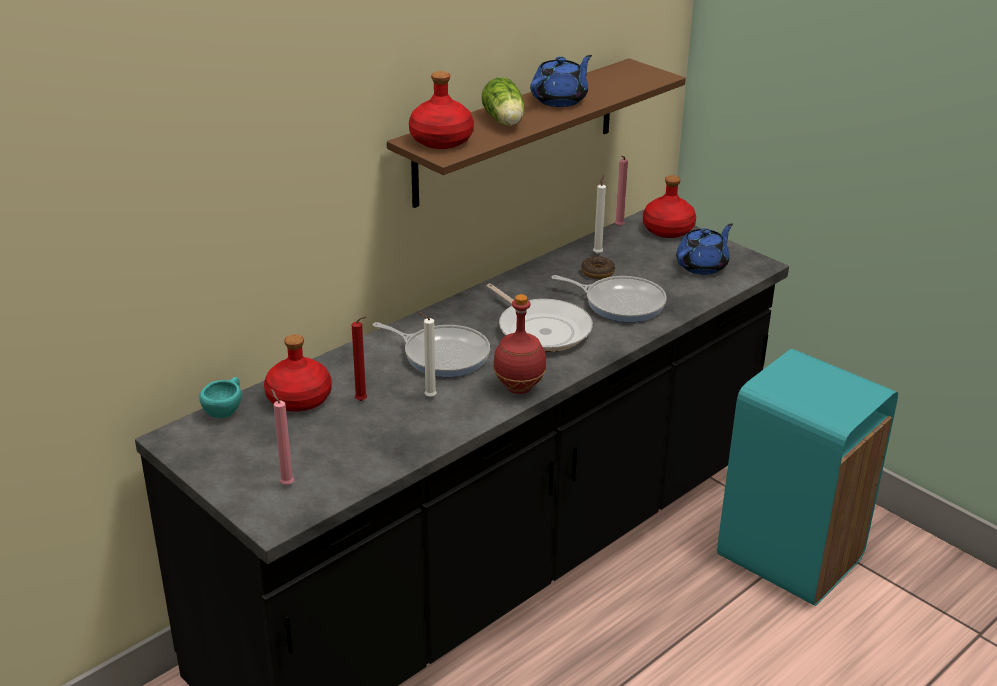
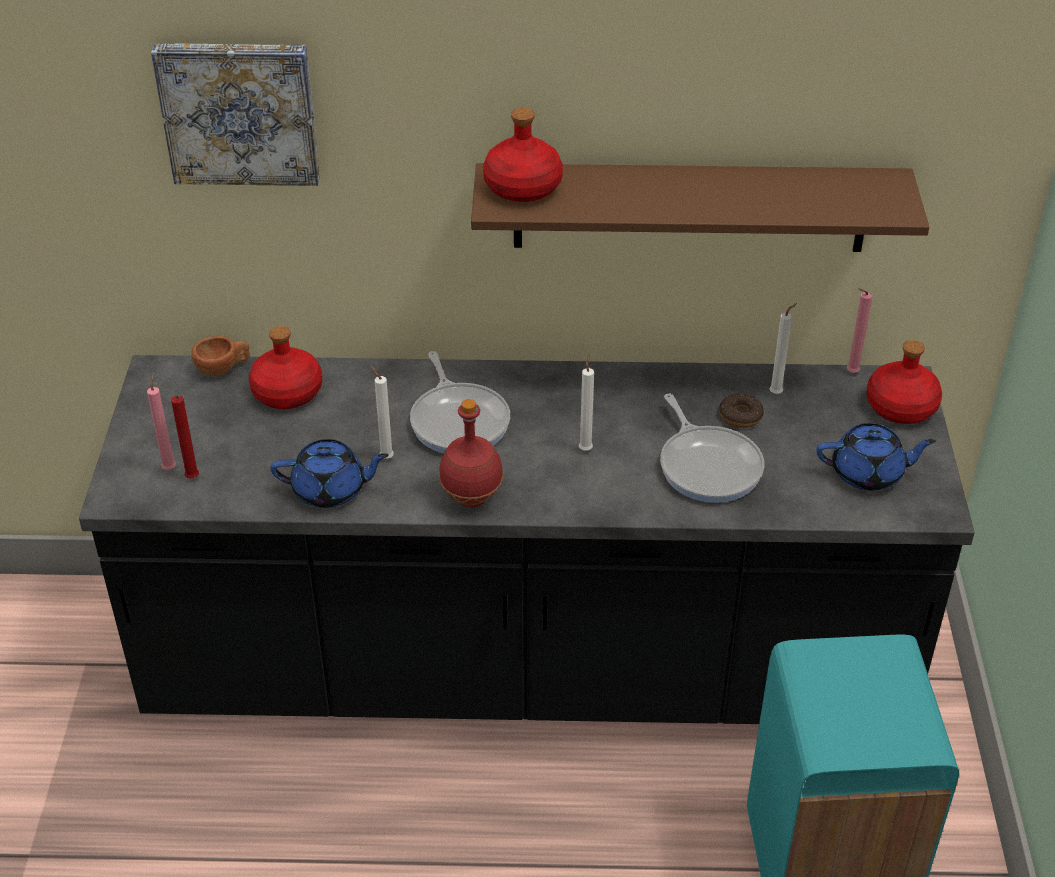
camera: 45 degrees right, 10 degrees up
turquoise cup [199,377,242,418] -> brown cup [191,336,250,376]
red candle [352,316,367,401] -> red candle moved to [171,395,199,478]
lettuce [482,77,525,126] -> none
frying pan [487,283,593,352] -> white candle [579,355,594,450]
blue teapot [530,55,592,107] -> blue teapot moved to [270,439,389,508]
none -> picture [151,43,320,186]

